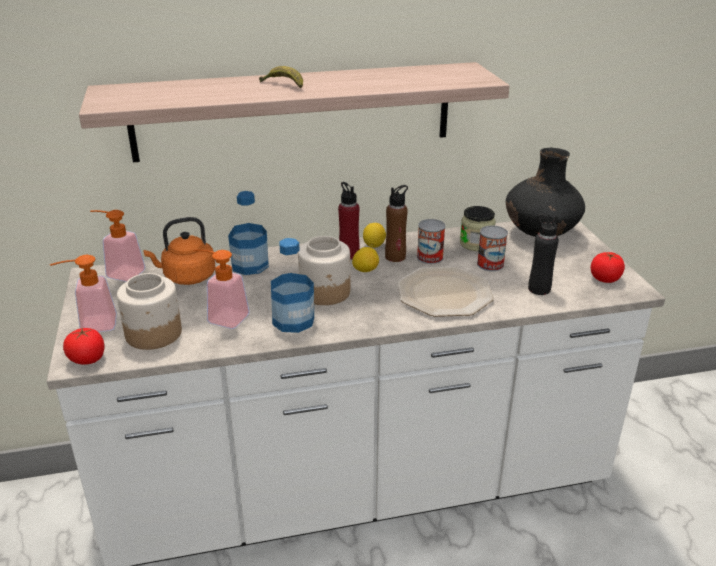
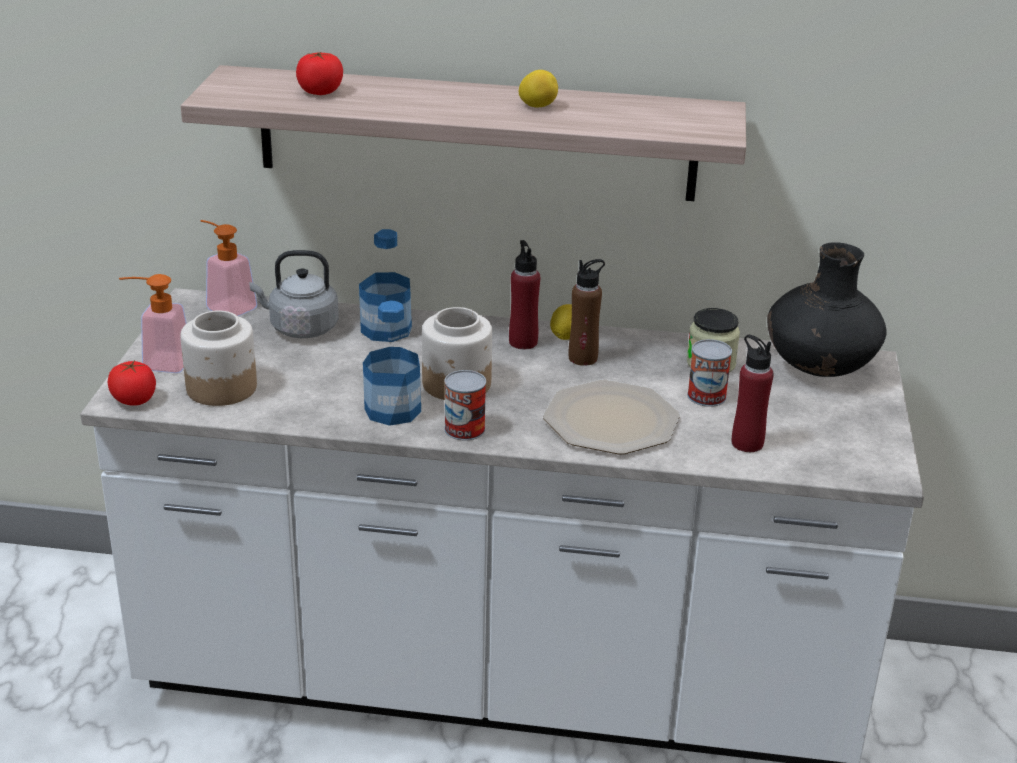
camera: 20 degrees right, 0 degrees up
orange kettle [143,217,215,285] -> grey kettle [249,250,339,338]
soap dispenser [194,250,250,329] -> none
banana [259,66,303,88] -> none
lemon [352,247,379,272] -> lemon moved to [518,70,558,108]
can [417,219,445,264] -> can moved to [444,370,486,441]
black bottle [528,214,559,295] -> red bottle [732,335,774,452]
tomato [591,252,625,283] -> tomato moved to [296,52,343,95]

